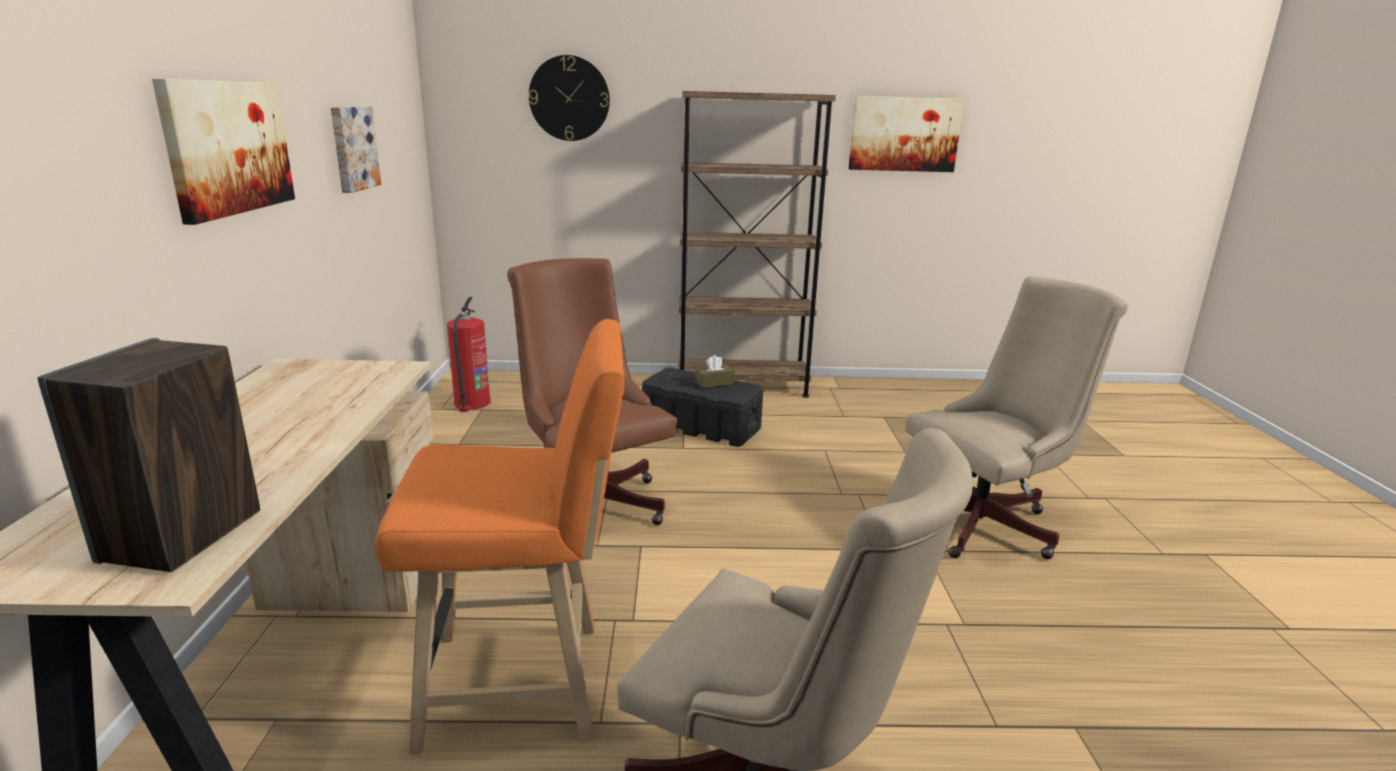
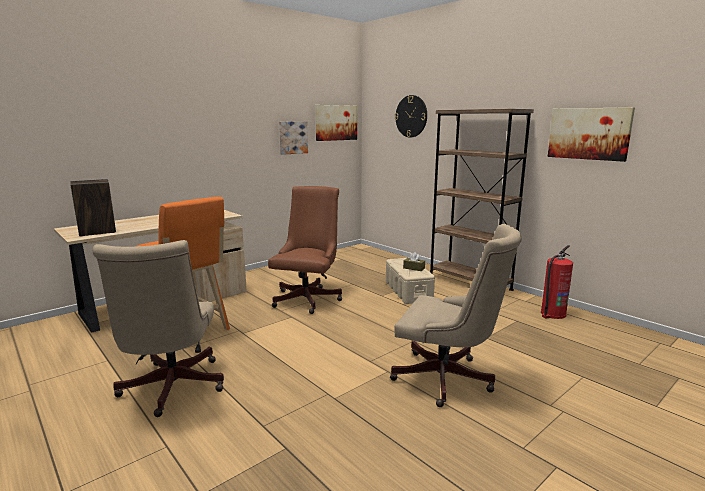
camera: 50 degrees right, 5 degrees down
picture [152,79,295,225] -> picture moved to [315,105,357,141]
fire extinguisher [447,297,491,412] -> fire extinguisher moved to [541,245,573,319]
black storage box [642,367,763,447] -> beige storage box [386,258,435,304]

